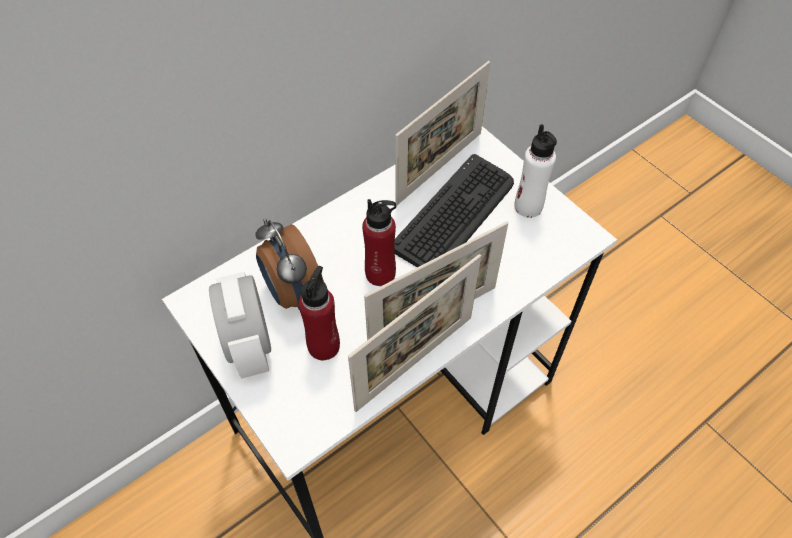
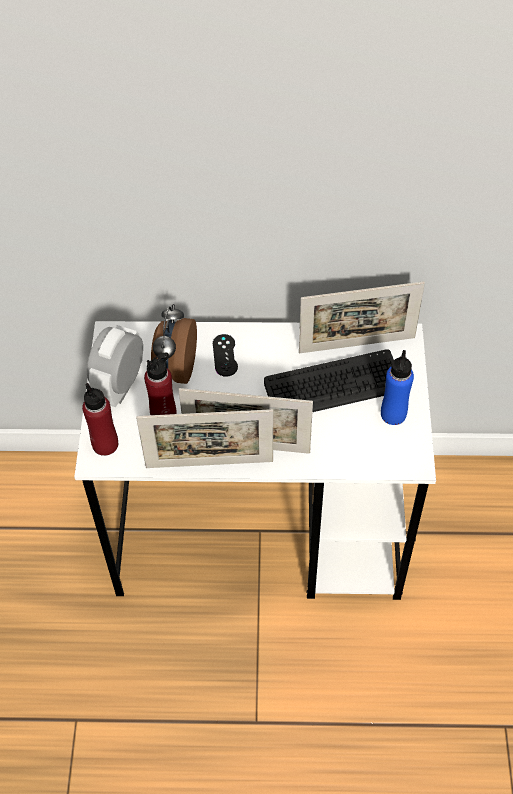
camera: 40 degrees right, 0 degrees up
red bottle [362,199,397,286] -> red bottle moved to [82,383,118,456]
white bottle [514,124,557,218] -> blue bottle [381,350,414,425]
none -> black game controller [213,334,238,377]

